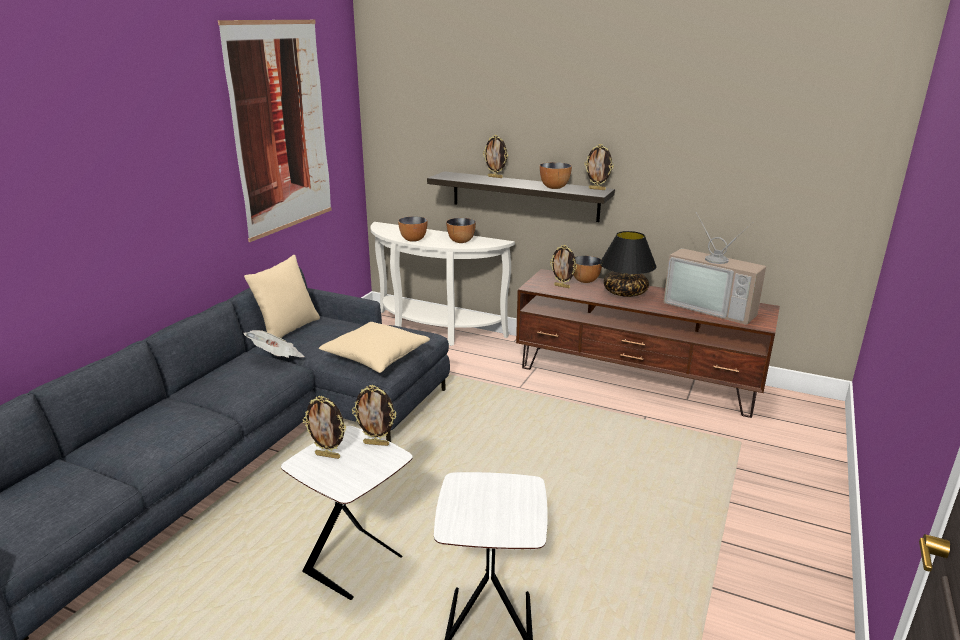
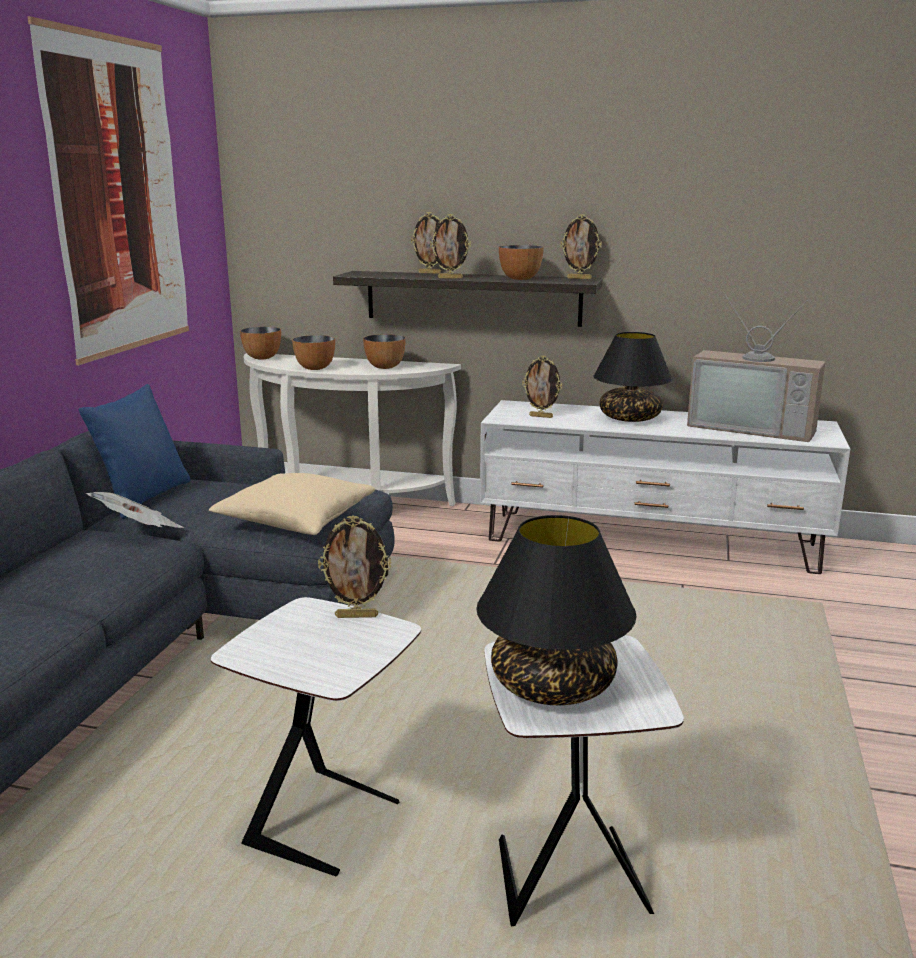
camera: 10 degrees left, 5 degrees down
beige pillow [244,255,320,338] -> blue pillow [78,384,191,519]
picture frame [303,396,346,459] -> picture frame moved to [430,214,471,279]
brown tv stand [516,269,780,418] -> white tv stand [480,400,850,574]
bowl [573,256,602,283] -> bowl moved to [240,327,281,359]
none -> black table lamp [476,515,637,705]

